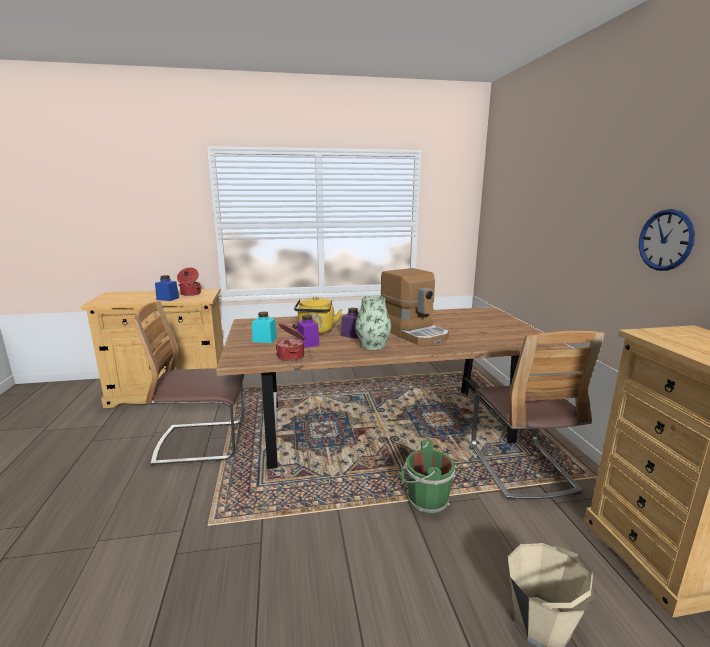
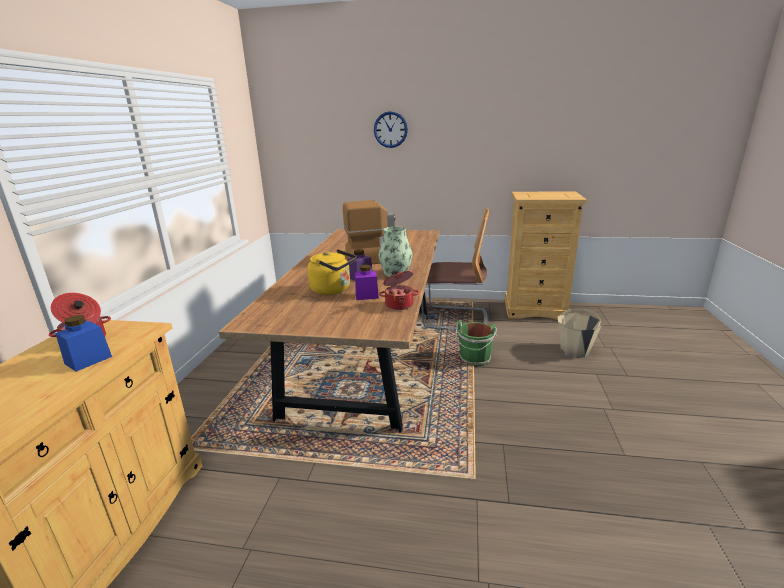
camera: 70 degrees left, 5 degrees up
chair [134,301,244,466] -> none
turquoise jar [252,312,277,343] -> none
wall clock [639,209,695,271] -> wall clock moved to [374,111,408,148]

